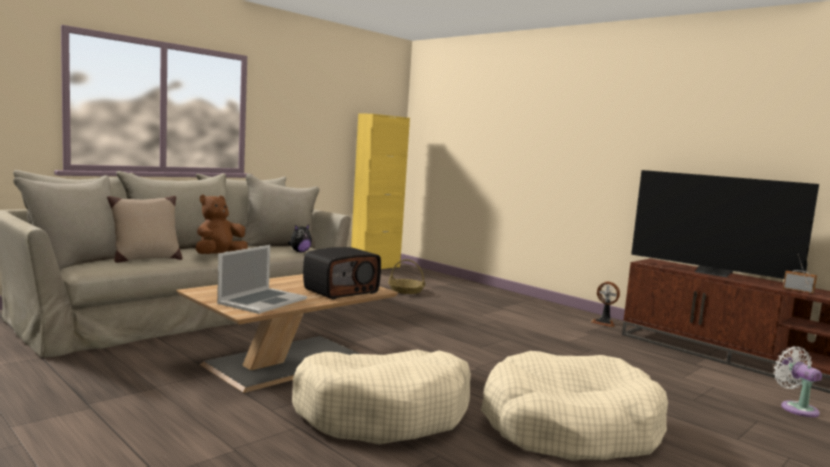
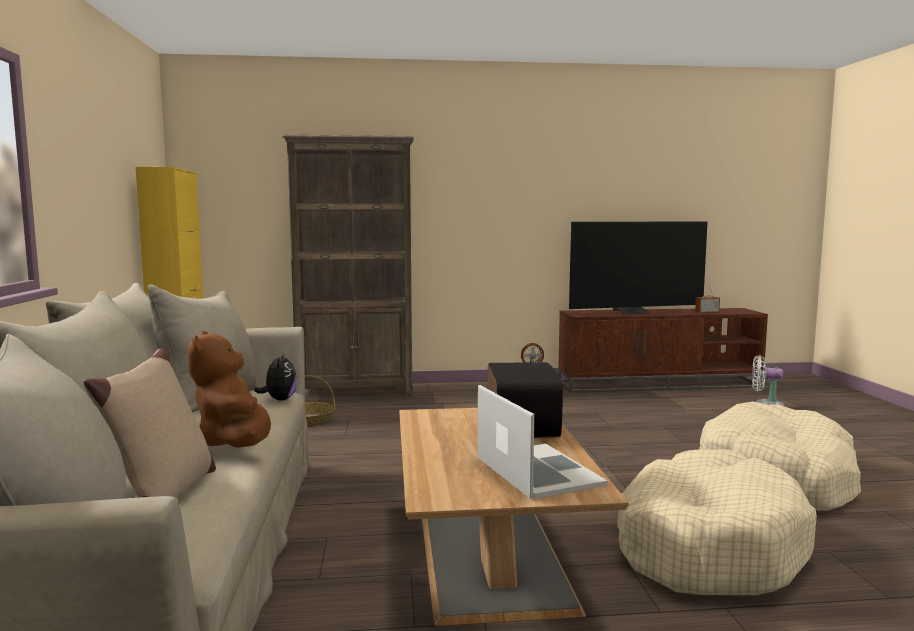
camera: 50 degrees left, 0 degrees up
none -> brown bookcase [282,135,414,396]

